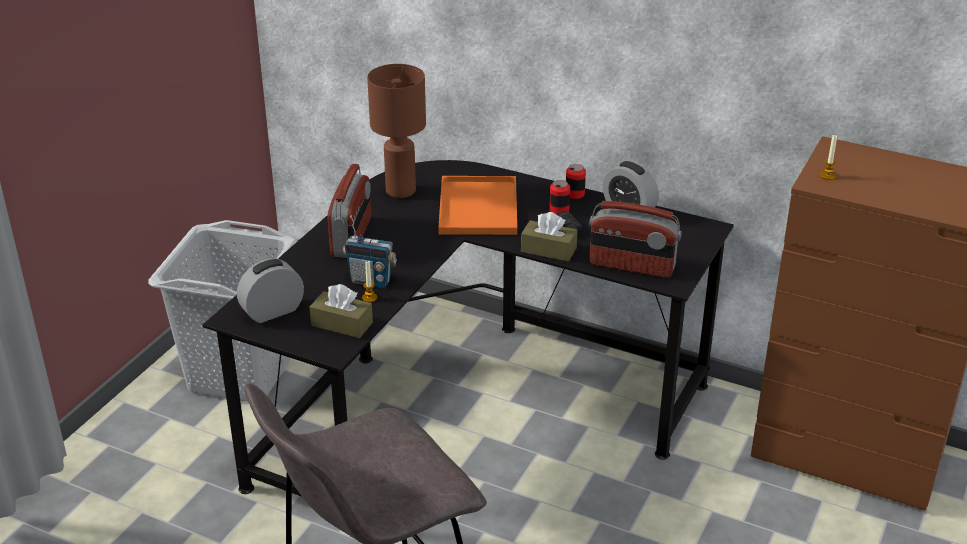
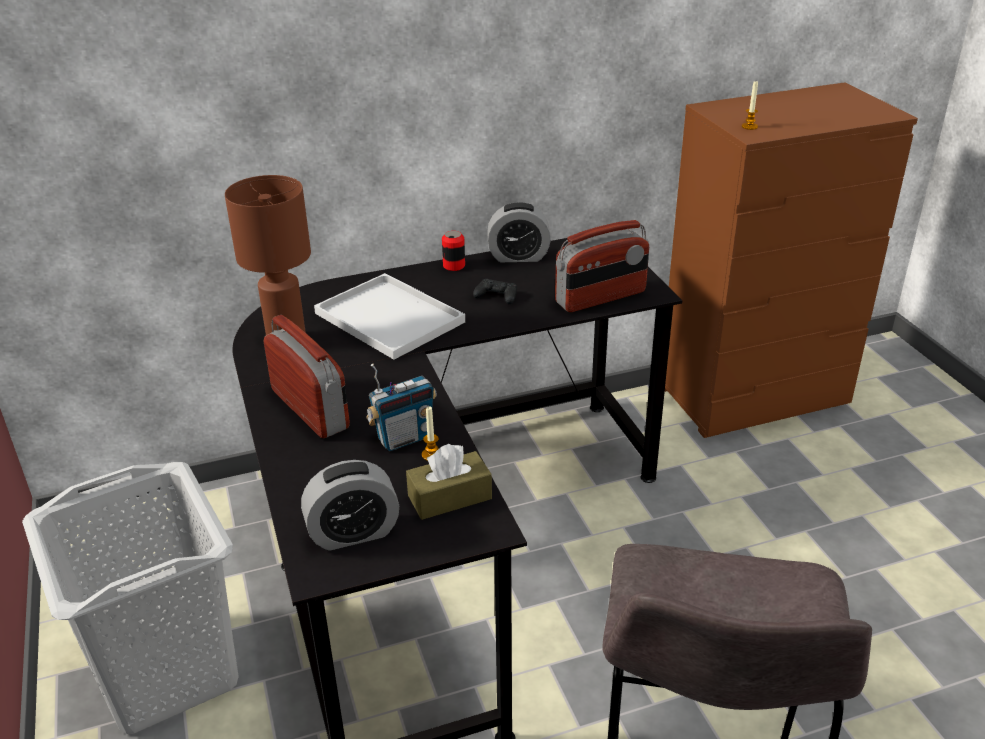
camera: 45 degrees left, 0 degrees up
alarm clock [237,259,304,323] -> alarm clock turned 120 degrees counterclockwise [301,460,399,551]
orange tray [438,176,517,235] -> white tray [314,273,465,360]
brown tissue box [521,212,578,261] -> none
can [549,180,570,214] -> none

